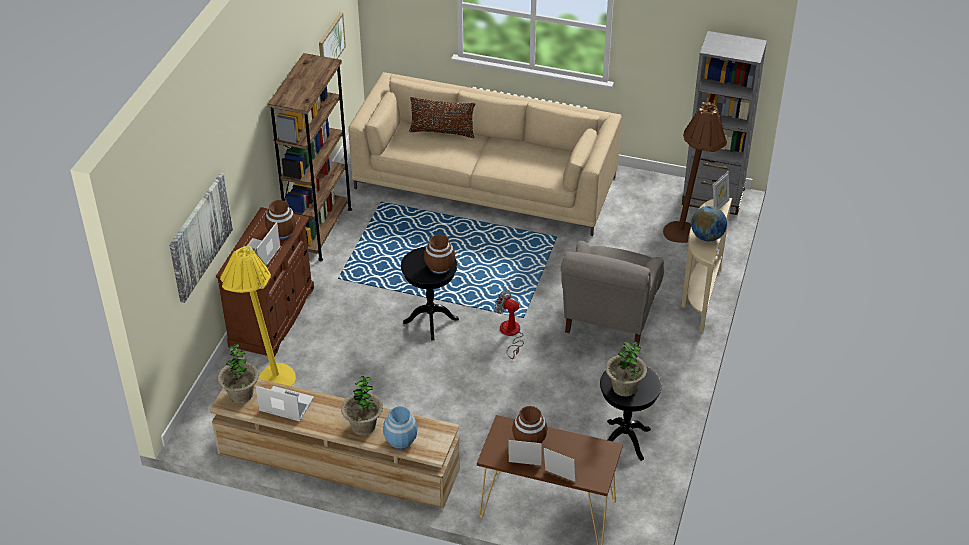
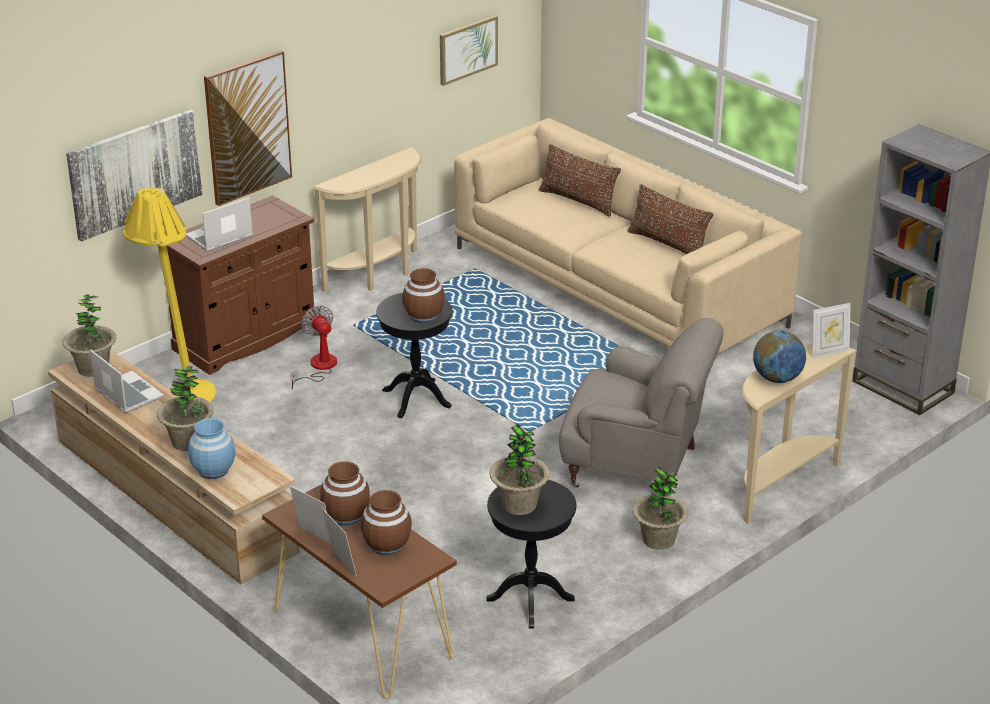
camera: 30 degrees right, 10 degrees down
brown vase [265,200,296,239] -> brown vase moved to [361,490,412,556]
brown bookcase [268,53,352,261] -> beige console table [313,147,422,292]
fan [495,290,524,359] -> fan moved to [290,305,337,389]
grey armchair [561,241,664,346] -> grey armchair turned 120 degrees counterclockwise [559,318,723,496]
brown floor lamp [663,102,727,243] -> none
none -> picture [204,50,292,206]
none -> brown pillow [628,184,714,254]
none -> potted plant [633,467,688,550]

